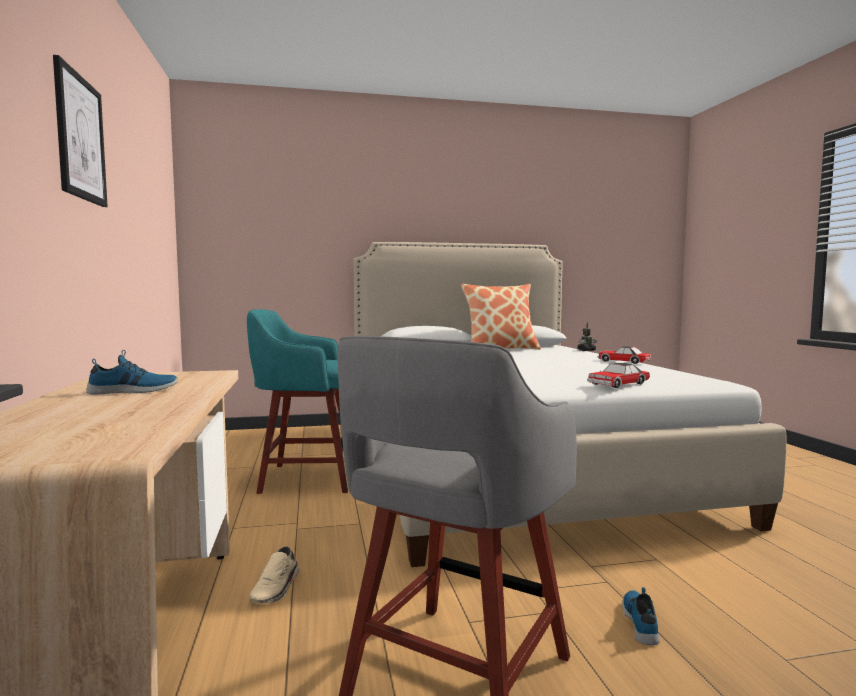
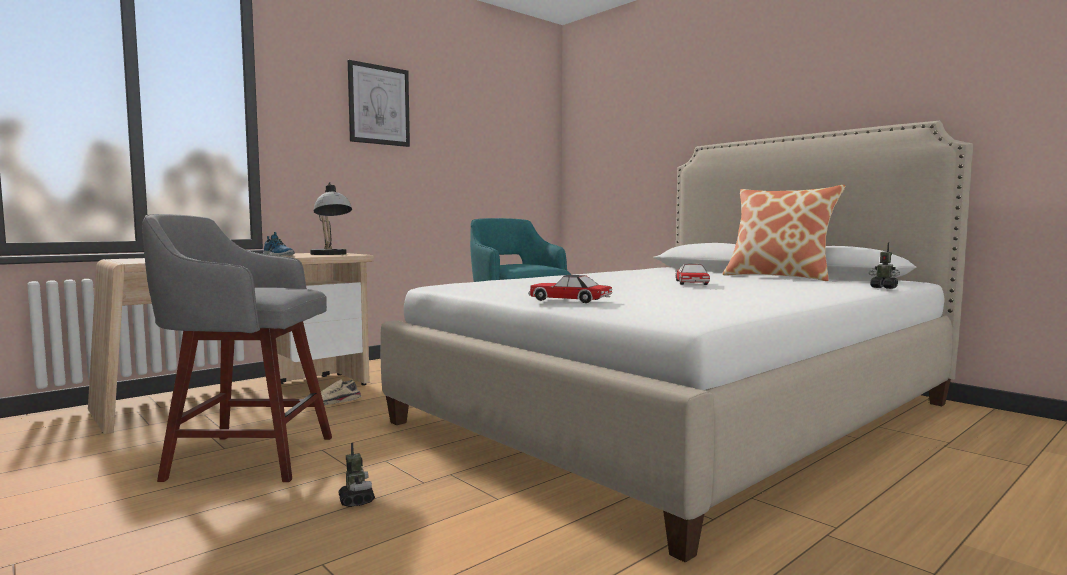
camera: 60 degrees right, 0 degrees up
toy car [598,346,652,364] -> toy car moved to [675,263,710,285]
shoe [622,587,660,645] -> toy robot [338,443,375,507]
none -> table lamp [310,182,352,255]

